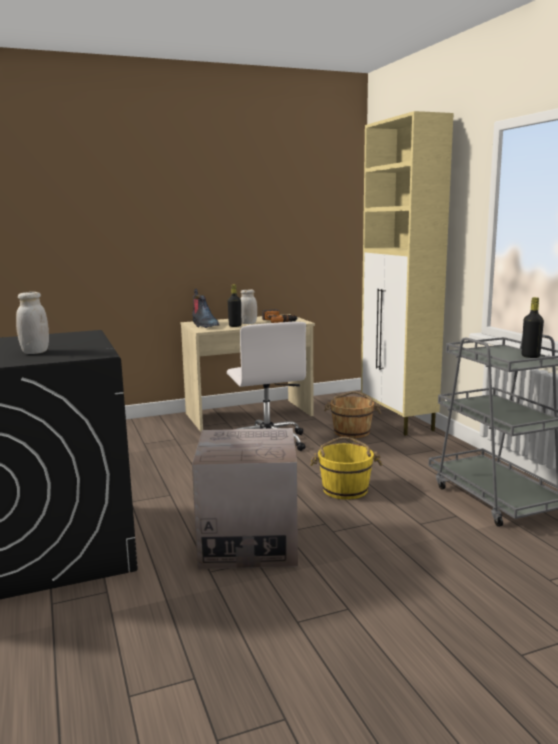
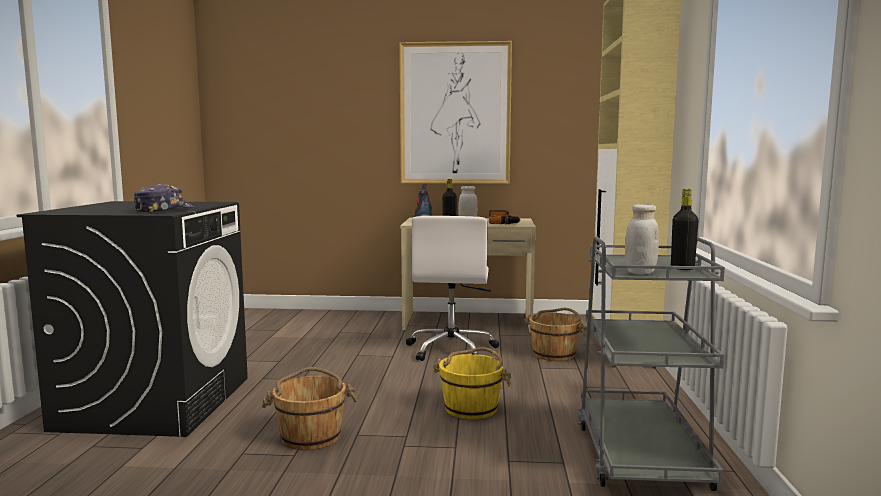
camera: 25 degrees right, 5 degrees down
white jar [16,292,49,354] -> white jar moved to [625,204,659,274]
cardboard box [192,428,298,569] -> brown bucket [262,367,358,450]
none -> cap [134,184,195,213]
none -> picture [399,41,512,184]

